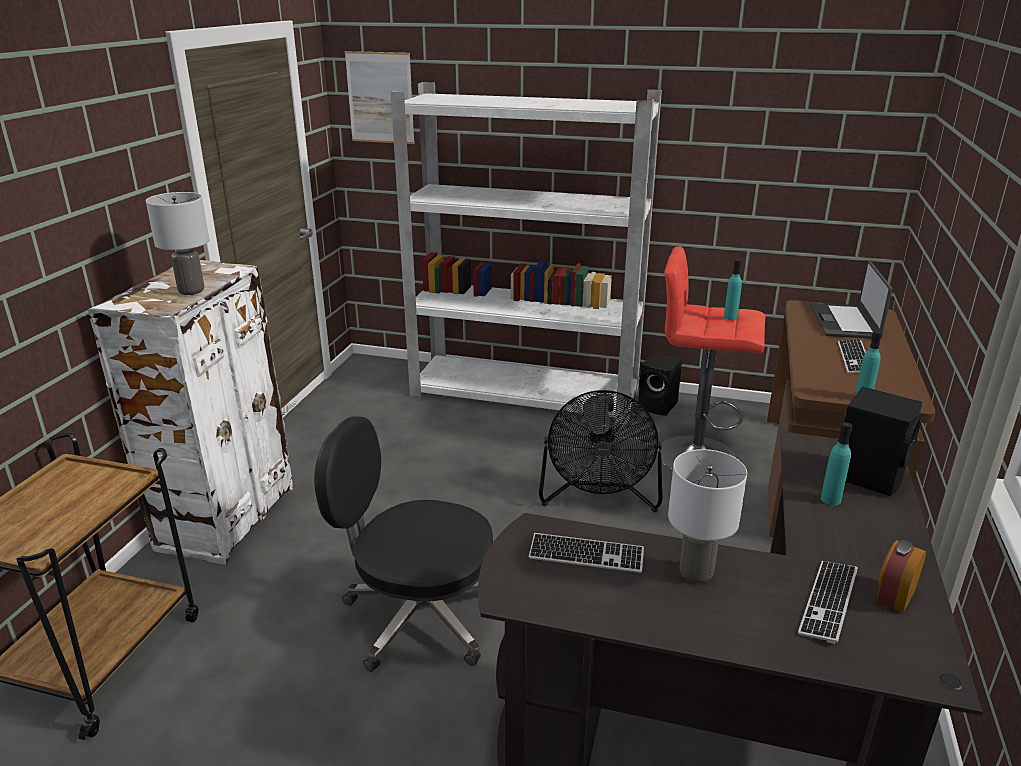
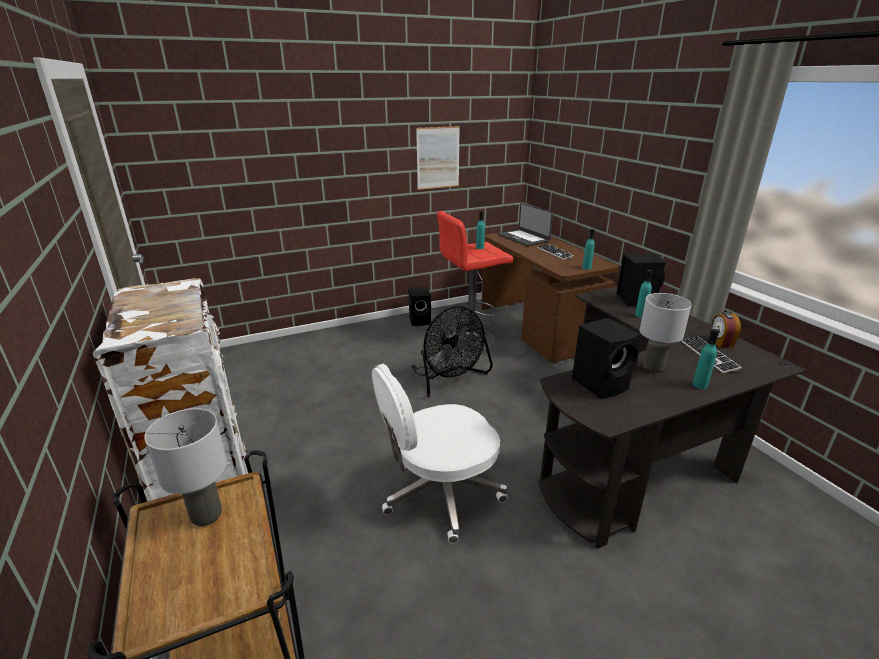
camera: 40 degrees left, 0 degrees up
white table lamp [146,192,209,295] -> white table lamp moved to [144,408,227,526]
black office chair [314,416,493,672] -> white office chair [372,364,507,543]
picture [345,51,415,144] -> picture moved to [416,126,460,190]
white bookcase [391,82,662,425] -> none
keyboard [529,533,644,573] -> black speaker [572,318,640,399]
none -> turquoise bottle [693,329,719,389]

